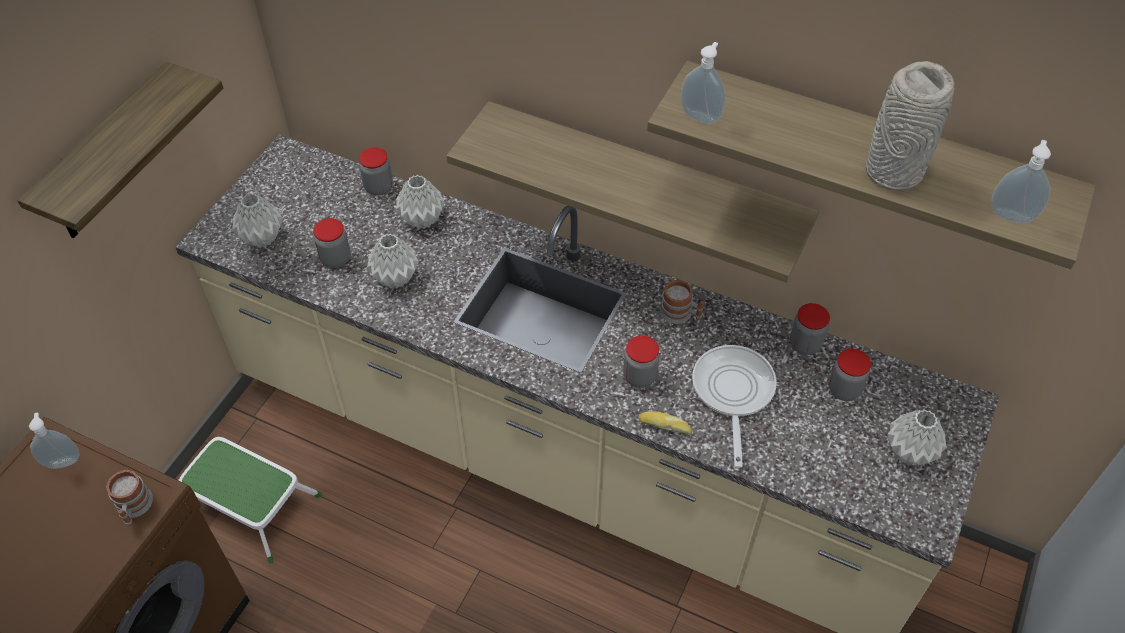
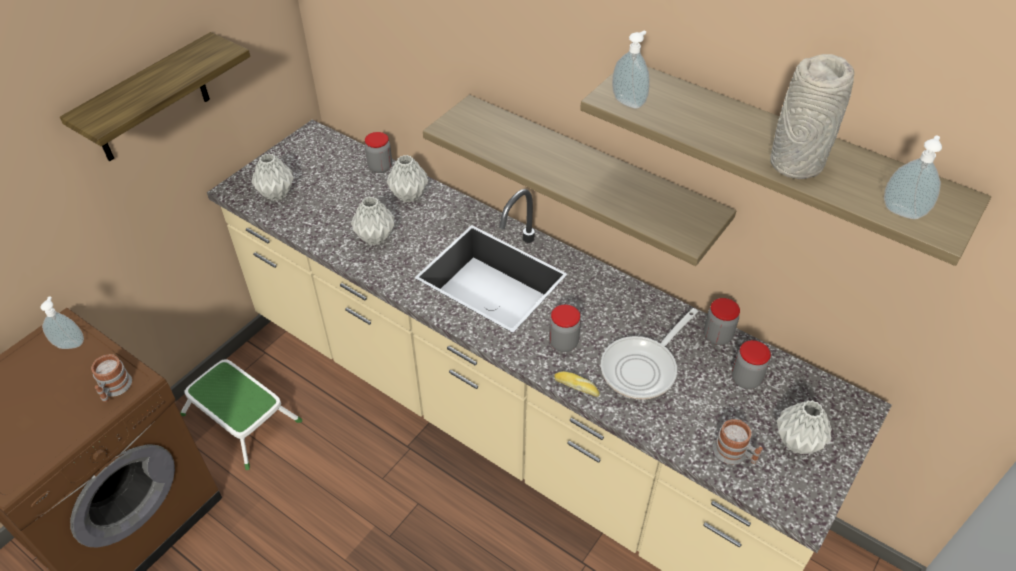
camera: 10 degrees right, 5 degrees down
jar [313,218,350,268] -> none
mug [660,280,704,324] -> mug moved to [713,419,763,464]
frying pan [692,345,777,468] -> frying pan turned 150 degrees counterclockwise [601,308,698,400]

